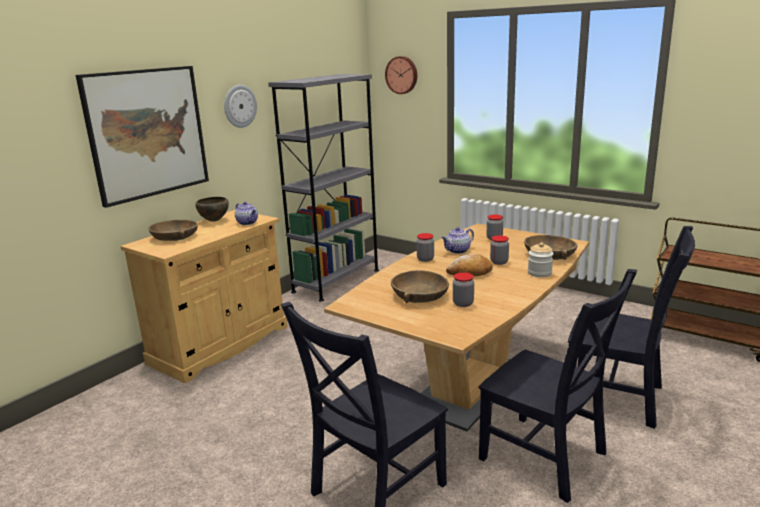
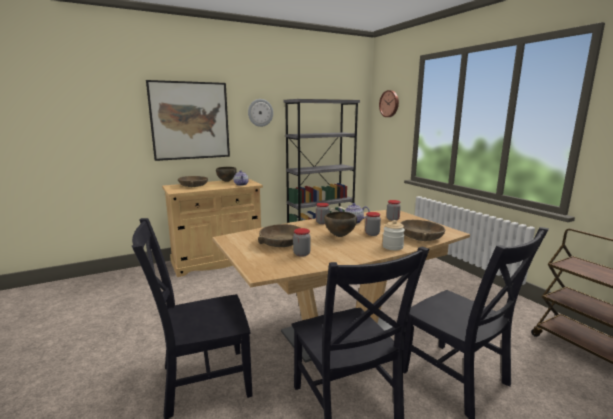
camera: 25 degrees right, 5 degrees down
bread [446,254,493,276] -> brown bowl [324,212,357,237]

